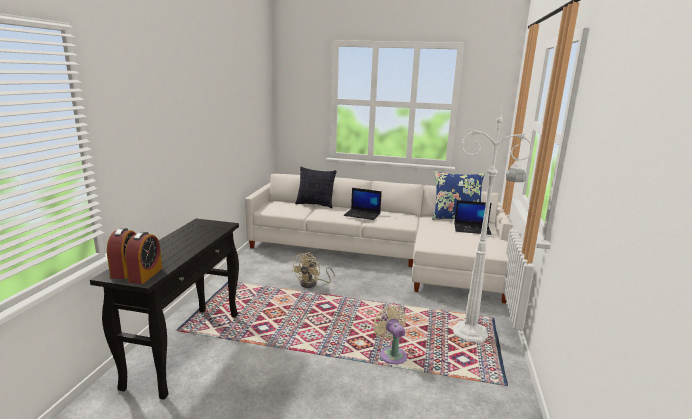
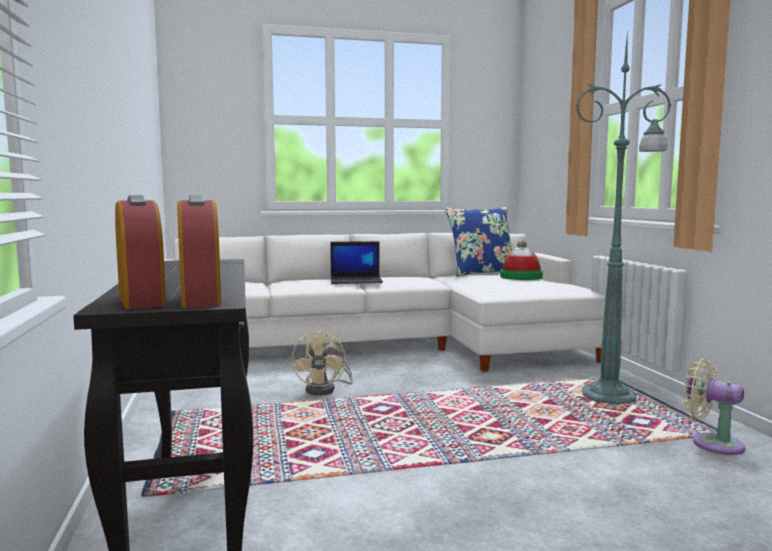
camera: 25 degrees left, 10 degrees down
pillow [295,167,337,208] -> none
beige fan [373,306,407,364] -> beige fan moved to [684,358,745,455]
white floor lamp [453,92,533,343] -> green floor lamp [576,28,671,404]
laptop [454,200,492,235] -> hat [500,240,543,280]

